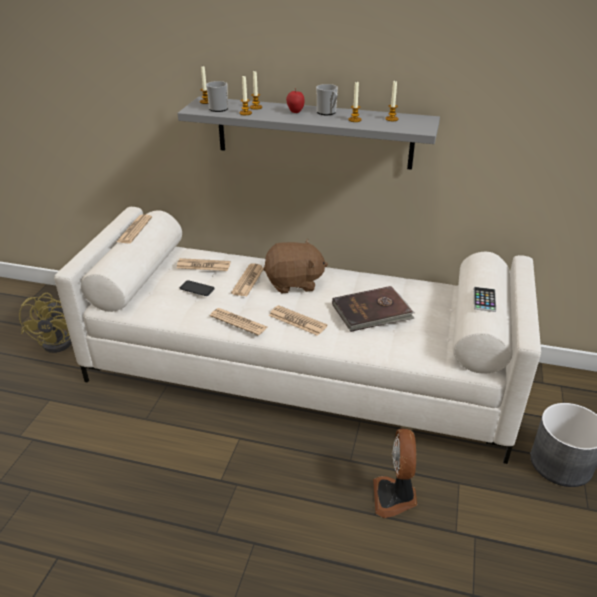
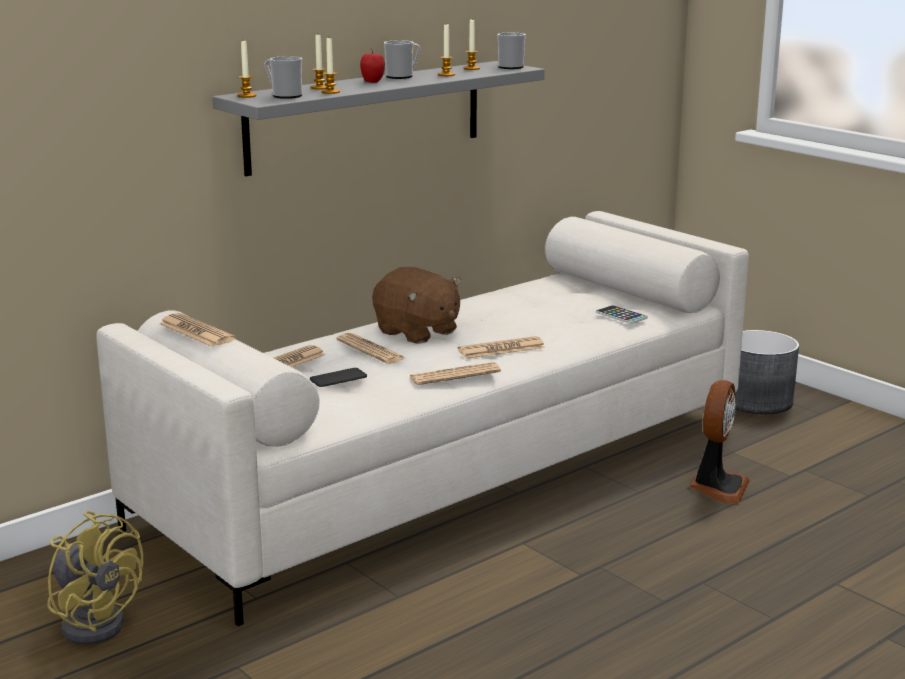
camera: 55 degrees left, 15 degrees down
brown plush toy [263,239,328,293] -> brown plush toy turned 105 degrees clockwise [372,267,461,344]
brown book [332,286,415,332] -> none
fan [373,429,417,518] -> fan turned 105 degrees counterclockwise [689,380,750,504]
phone [473,287,496,312] -> phone moved to [596,305,648,324]
none -> mug [497,33,526,69]

